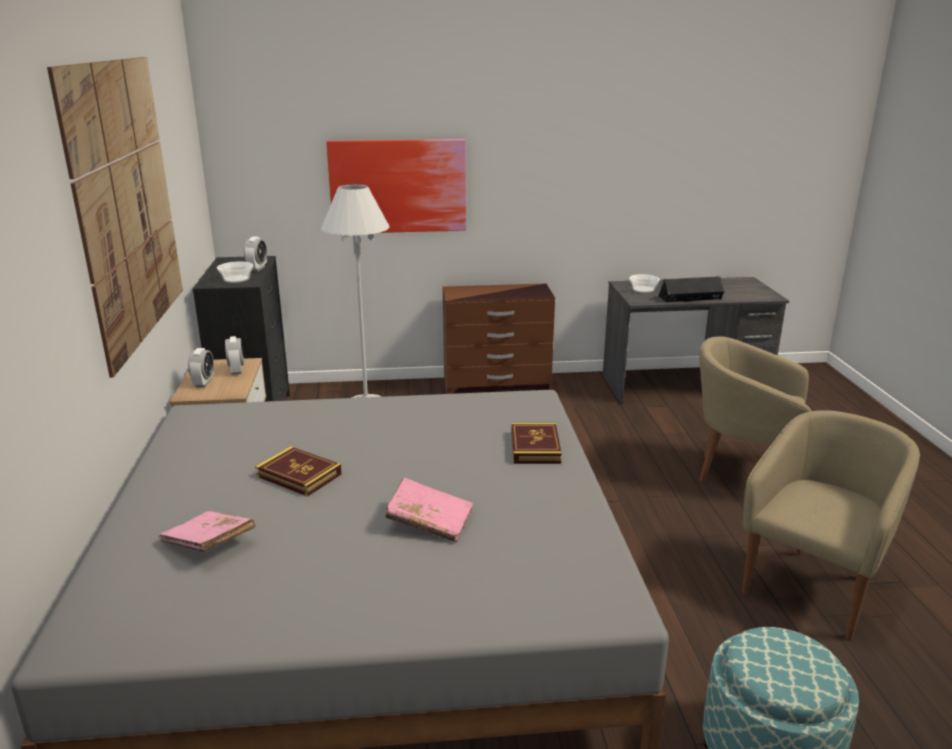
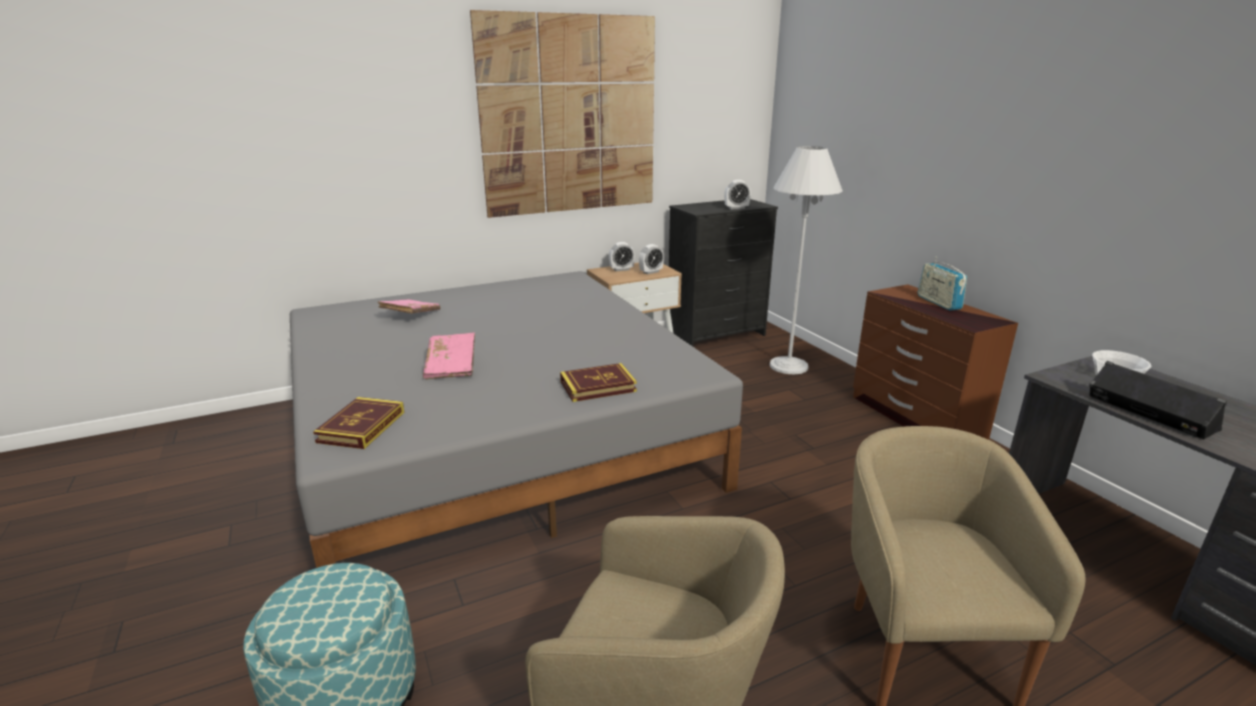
camera: 70 degrees right, 0 degrees up
bowl [217,261,253,283] -> none
book [255,446,342,497] -> book moved to [313,397,405,449]
picture [326,139,466,233] -> none
none -> radio [918,257,967,311]

